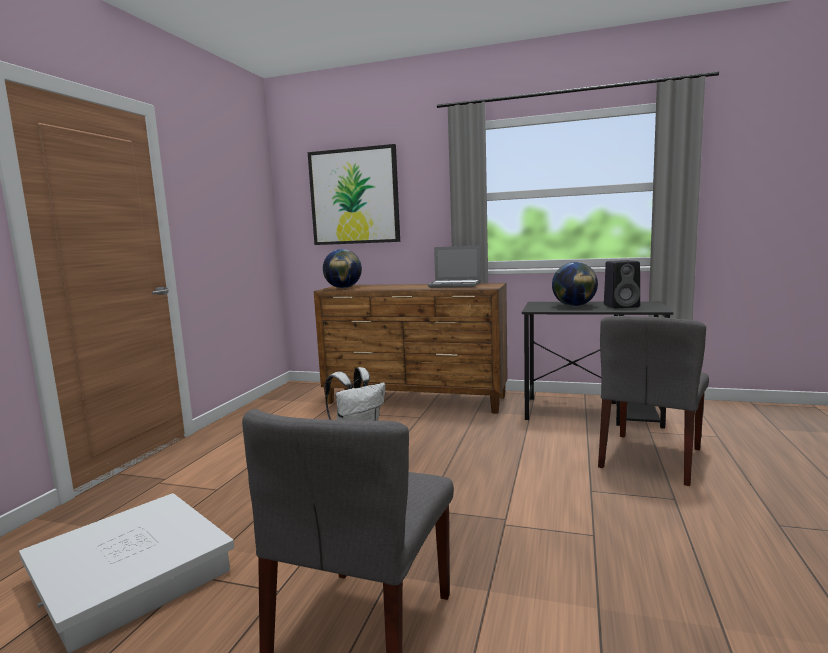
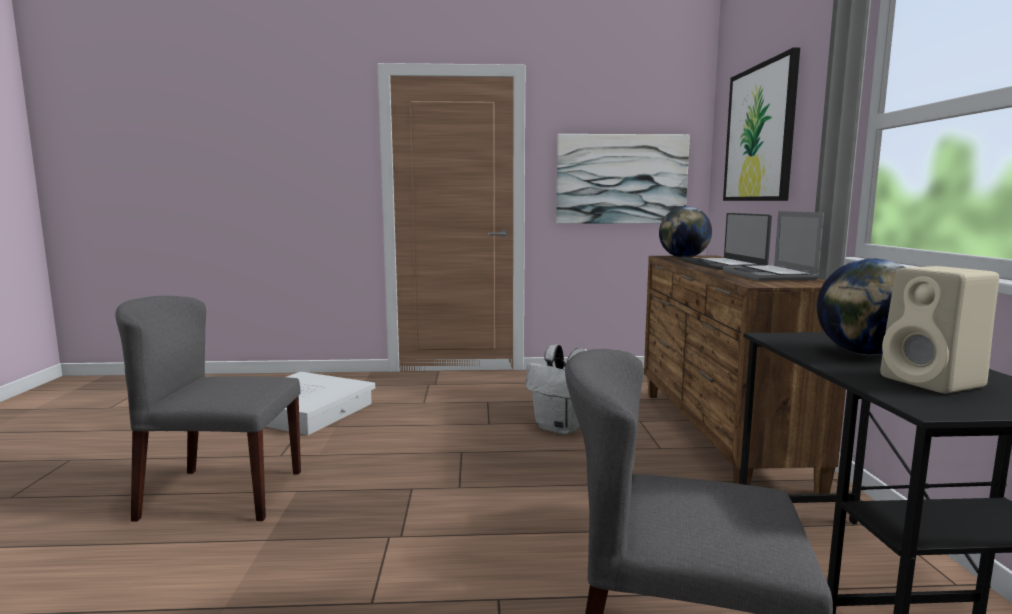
camera: 70 degrees right, 0 degrees up
black speaker [604,260,640,308] -> beige speaker [880,266,999,394]
none -> picture [556,134,690,224]
none -> laptop [682,213,772,270]

